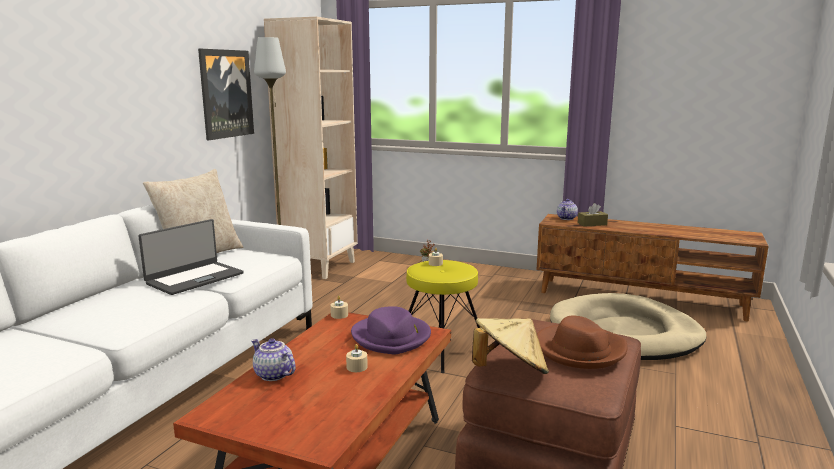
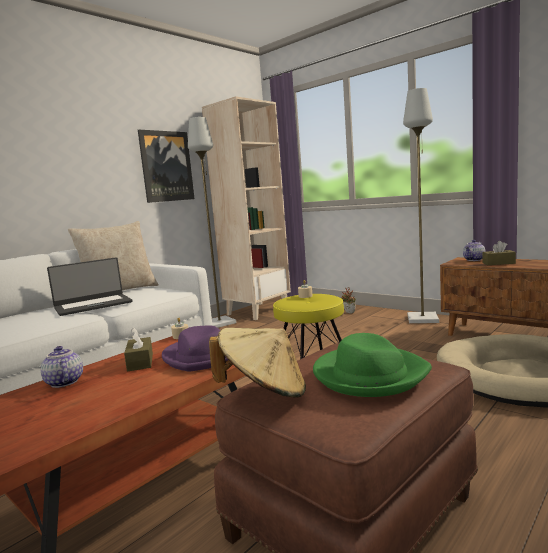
camera: 20 degrees right, 5 degrees down
beige candle [346,344,368,372] -> none
brown hat [537,316,627,369] -> green hat [313,333,432,397]
none -> brown tissue box [124,327,153,372]
none -> grey floor lamp [403,88,439,323]

